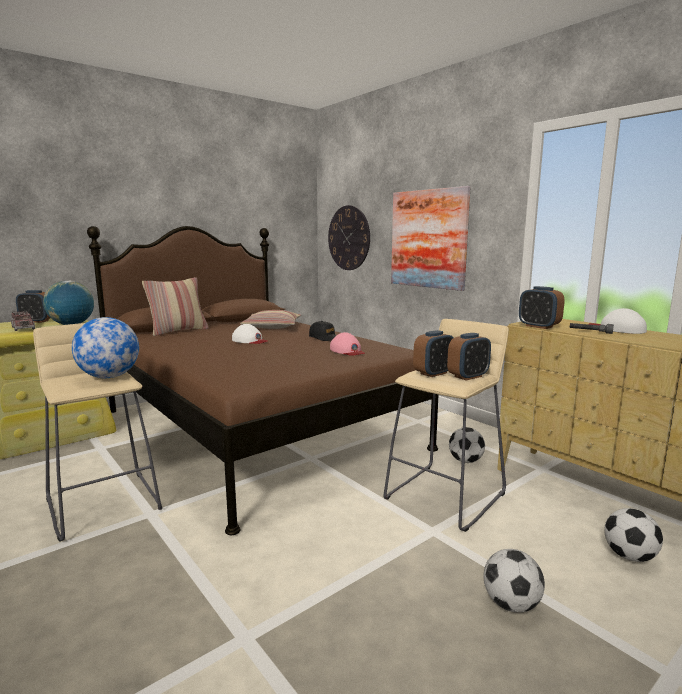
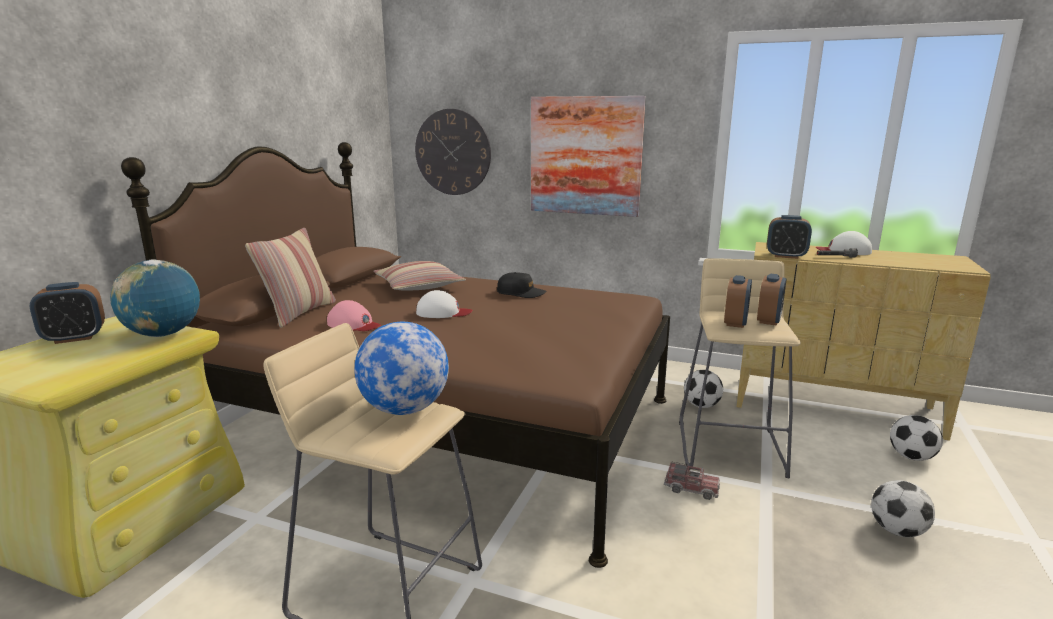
camera: 30 degrees left, 5 degrees up
toy truck [11,311,35,331] -> toy truck moved to [664,462,720,500]
pink cap [330,332,365,356] -> pink cap moved to [327,300,381,331]

